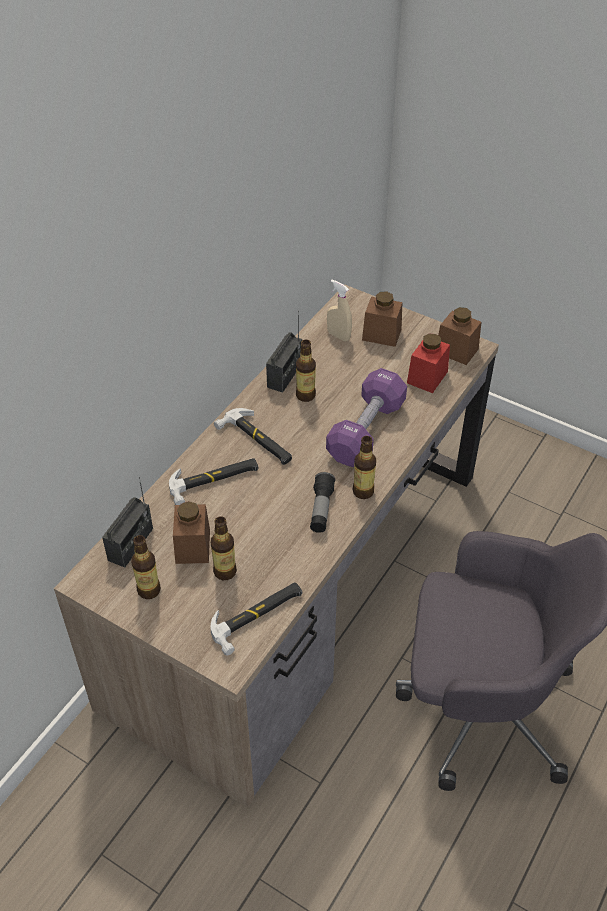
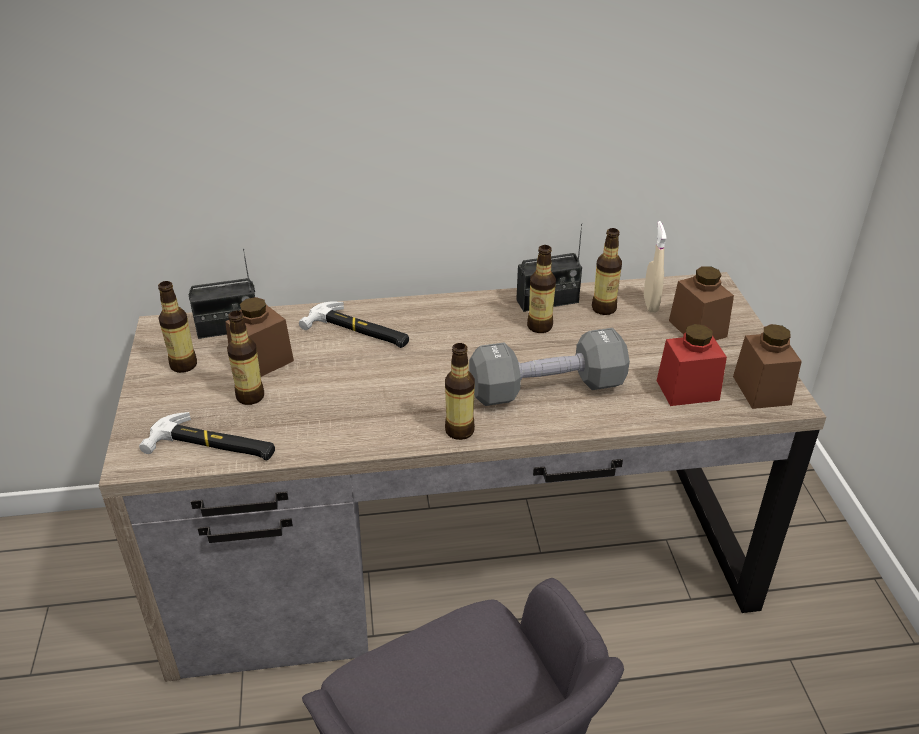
camera: 50 degrees right, 10 degrees down
hammer [214,408,292,465] -> none
flashlight [310,472,335,533] -> none
purple dumbbell [326,368,407,467] -> grey dumbbell [469,328,630,406]
none -> bottle [592,228,622,315]

